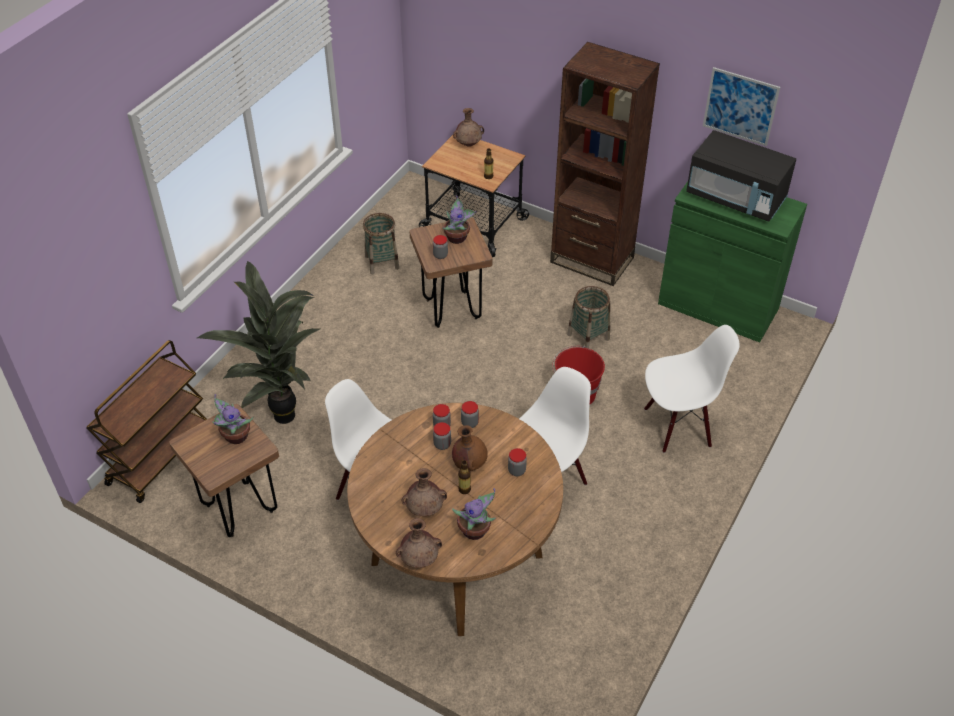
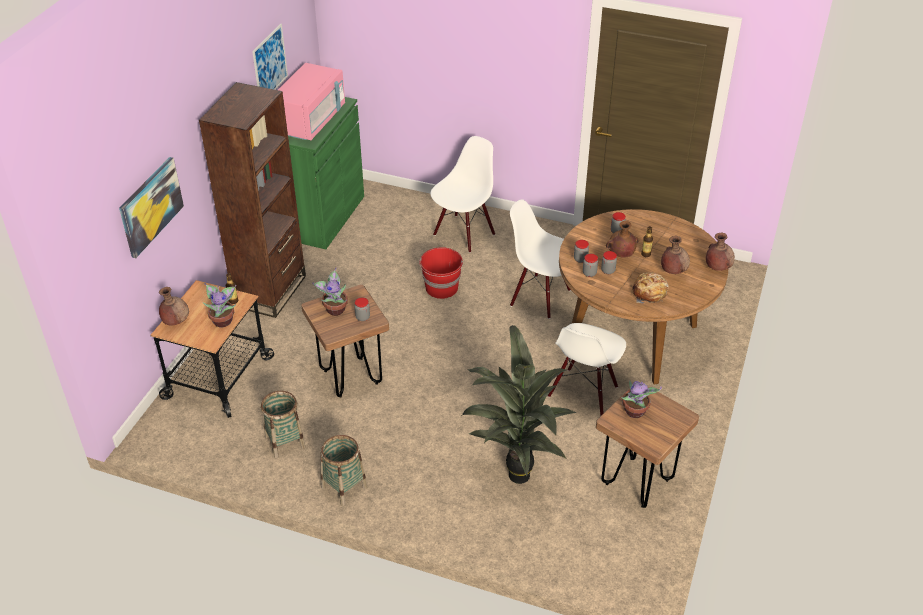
camera: 100 degrees left, 5 degrees down
brown cart [87,340,207,503] -> none
potted plant [452,488,496,540] -> potted plant moved to [203,283,237,328]
basket [567,286,610,349] -> basket moved to [321,435,367,506]
white chair [644,325,740,453] -> white chair turned 60 degrees clockwise [430,136,495,253]
black microwave [686,130,796,222] -> pink microwave [278,63,345,140]
none -> picture [119,157,184,258]
none -> bread [632,272,669,304]

